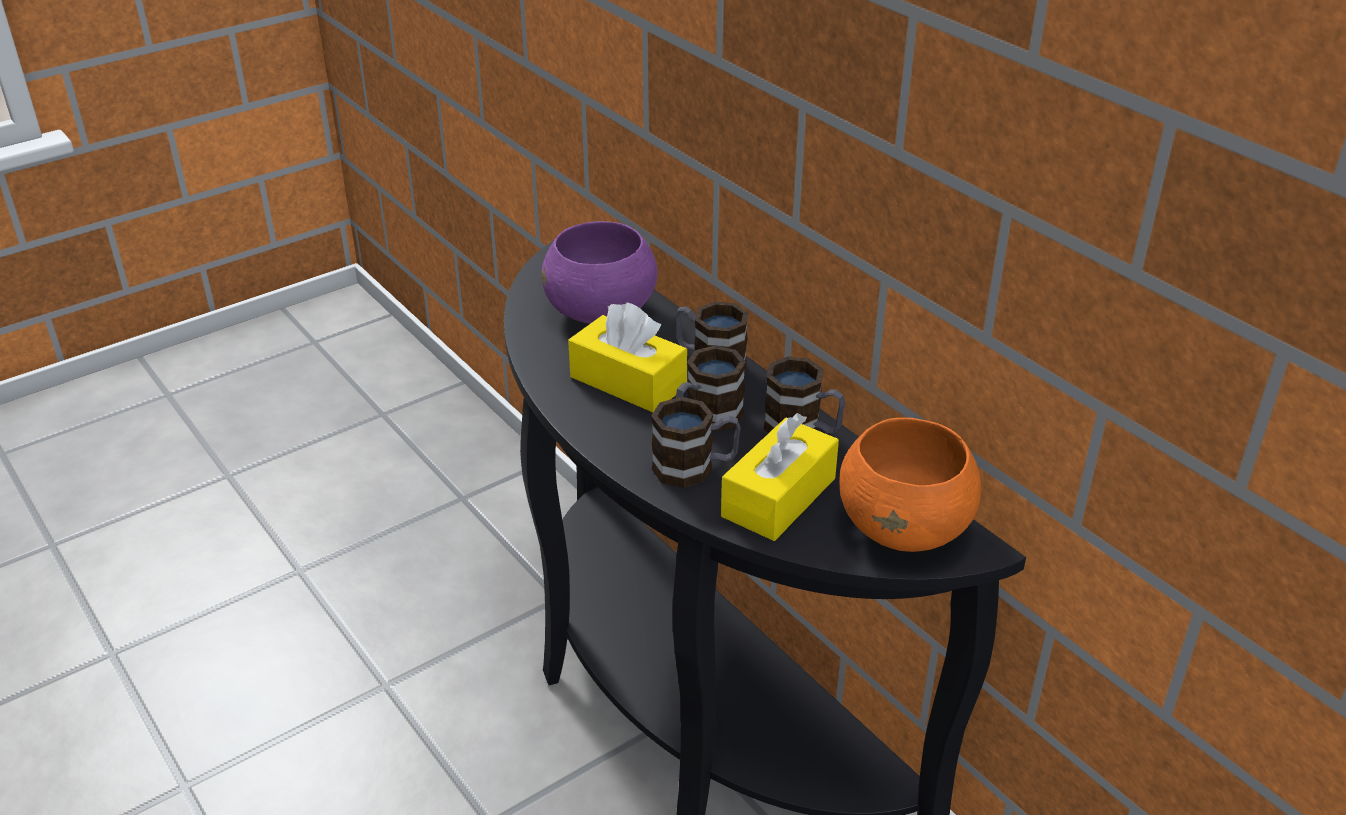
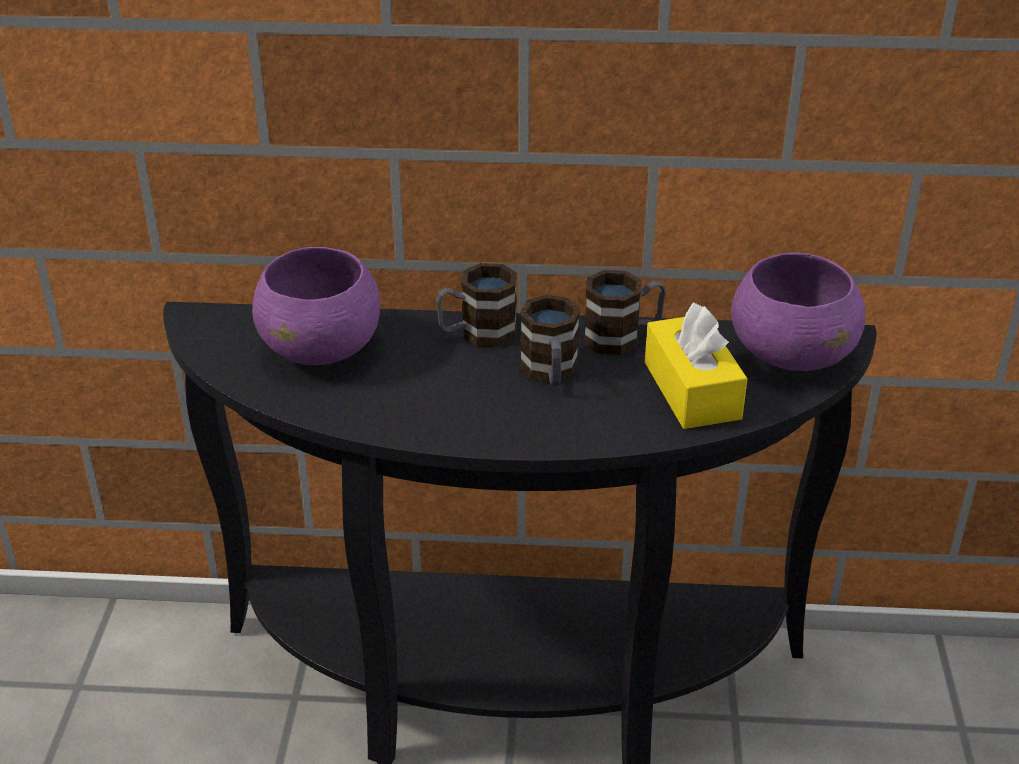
camera: 50 degrees left, 0 degrees up
yellow tissue box [568,302,687,412] -> none
mug [651,397,741,488] -> none
orange bowl [839,418,981,552] -> purple bowl [731,252,866,371]

